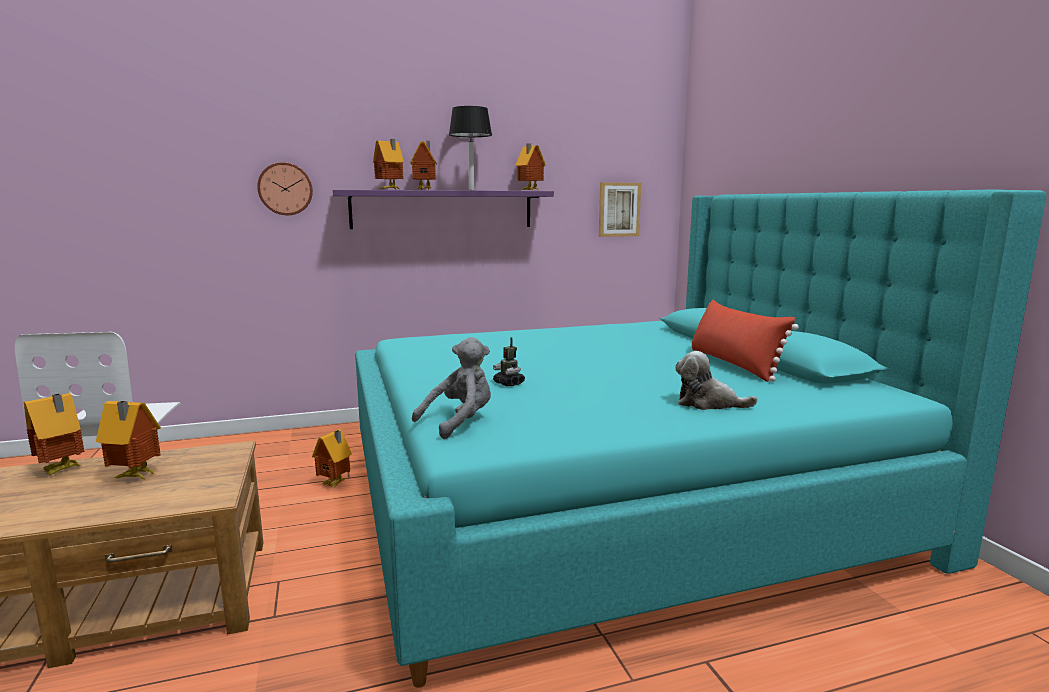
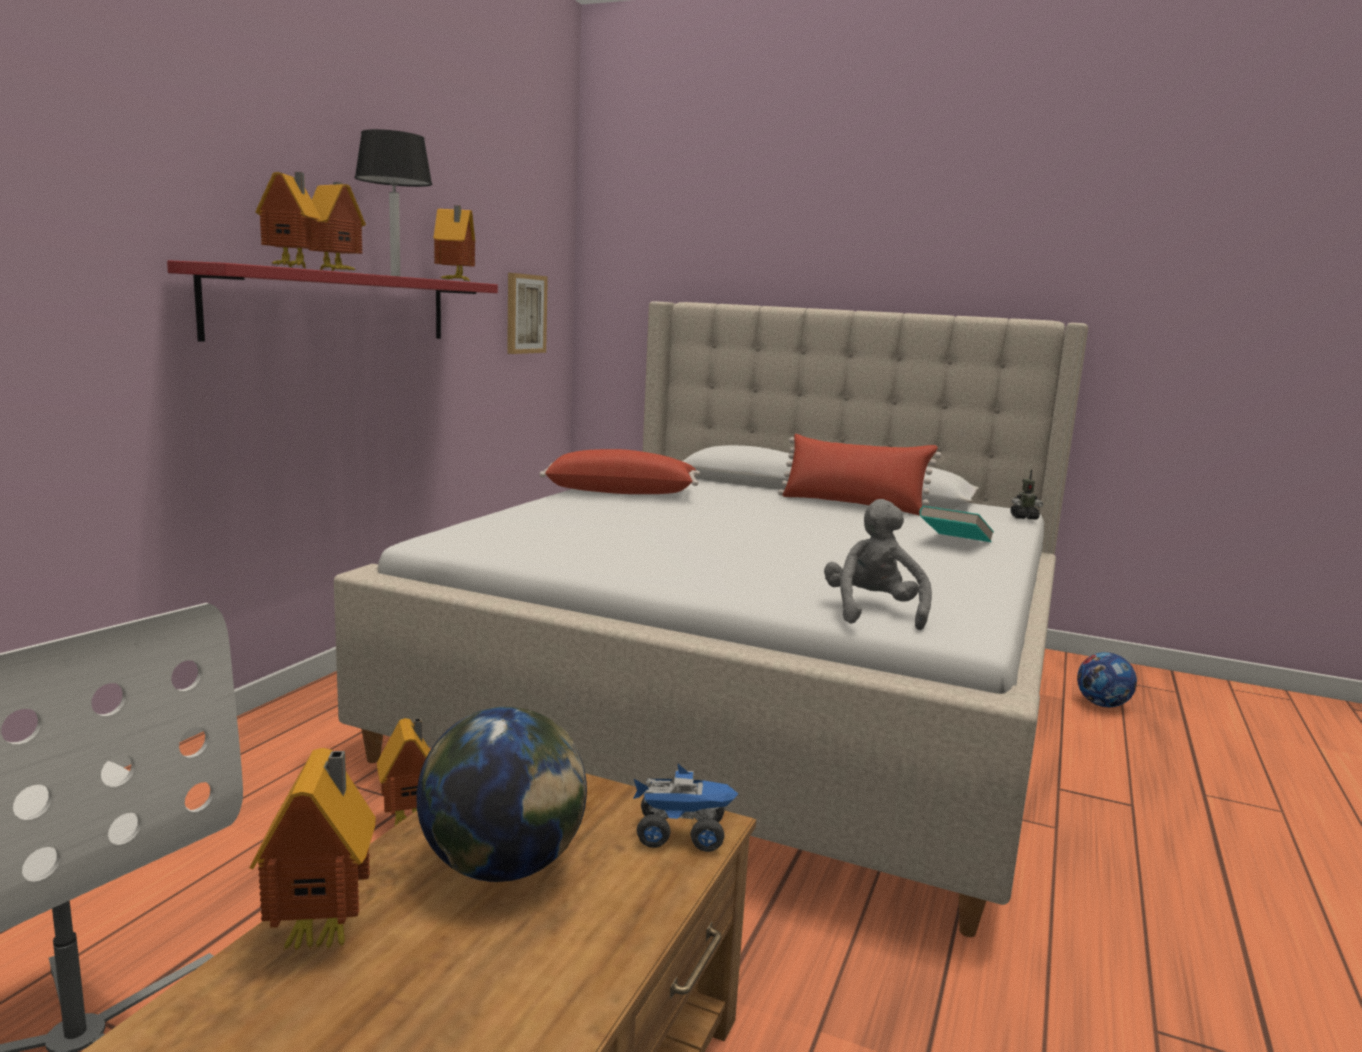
camera: 50 degrees left, 0 degrees up
toy house [96,401,161,479] -> globe [417,706,587,882]
wall clock [257,162,313,215] -> none
purple shelf [332,190,554,229] -> red shelf [167,260,498,342]
turquoise bed [355,189,1047,688] -> beige bed [334,301,1088,937]
toy robot [493,337,525,386] -> toy robot moved to [1011,470,1043,519]
plush toy [675,351,758,410] -> turquoise book [920,506,994,542]
none -> red pillow [539,449,700,494]
none -> toy truck [633,764,738,852]
none -> football [1077,652,1137,707]

